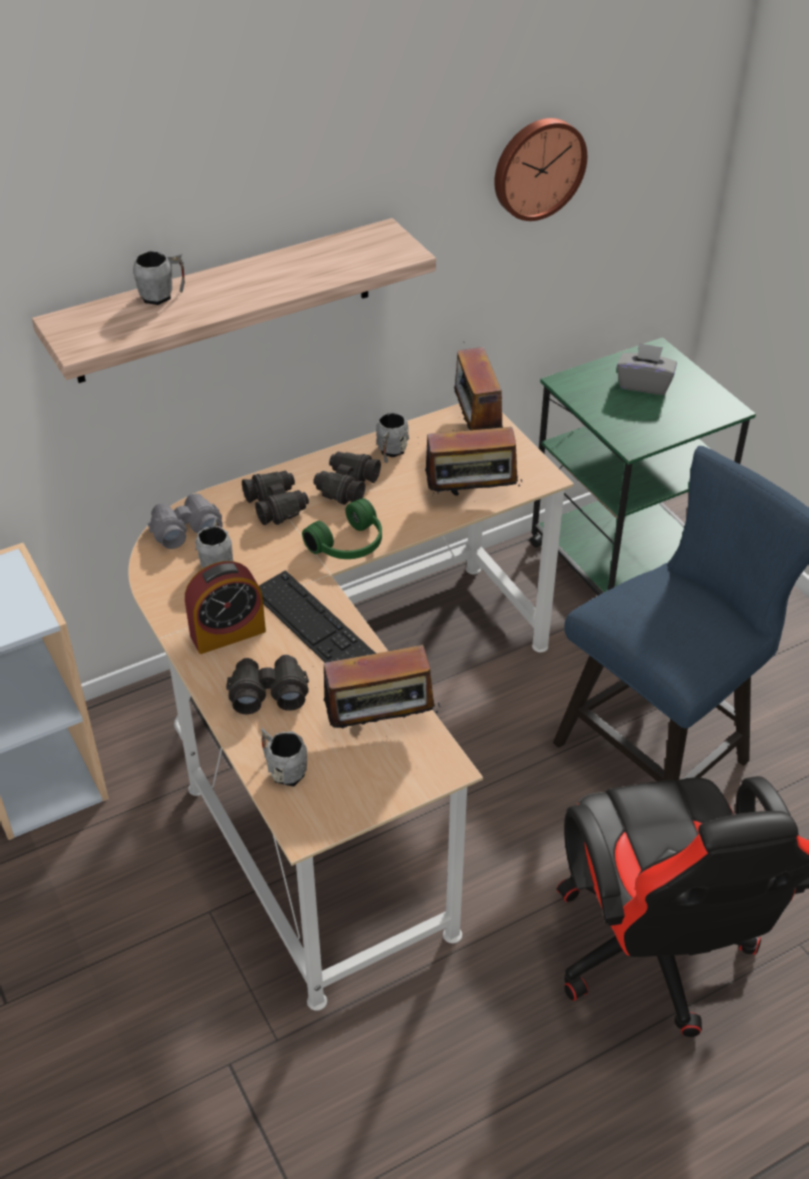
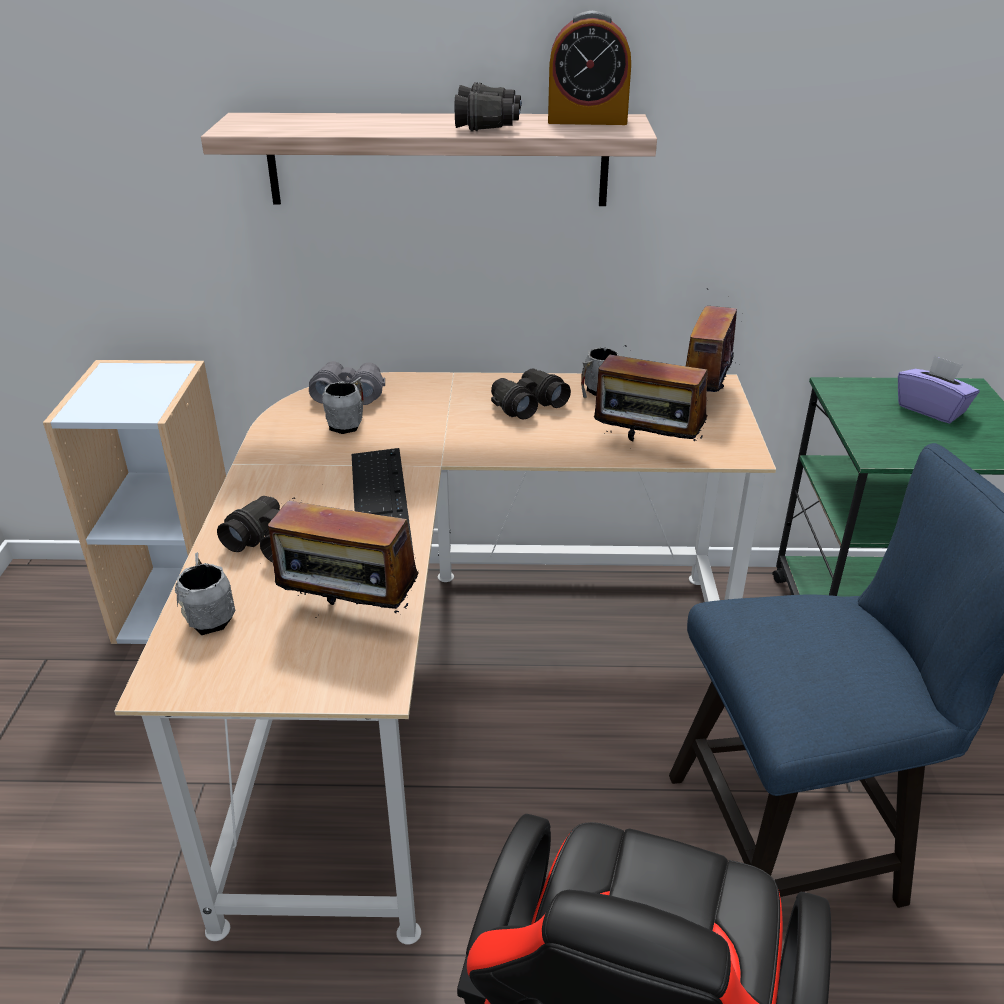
camera: 30 degrees right, 10 degrees down
grey mug [133,251,185,305] -> none
alarm clock [185,561,266,654] -> alarm clock moved to [548,11,631,125]
black binoculars [242,471,309,525] -> black binoculars moved to [455,82,522,132]
green headphones [302,498,382,559] -> none
wall clock [494,118,587,221] -> none
grey tissue box [617,343,677,395] -> purple tissue box [898,355,979,424]

